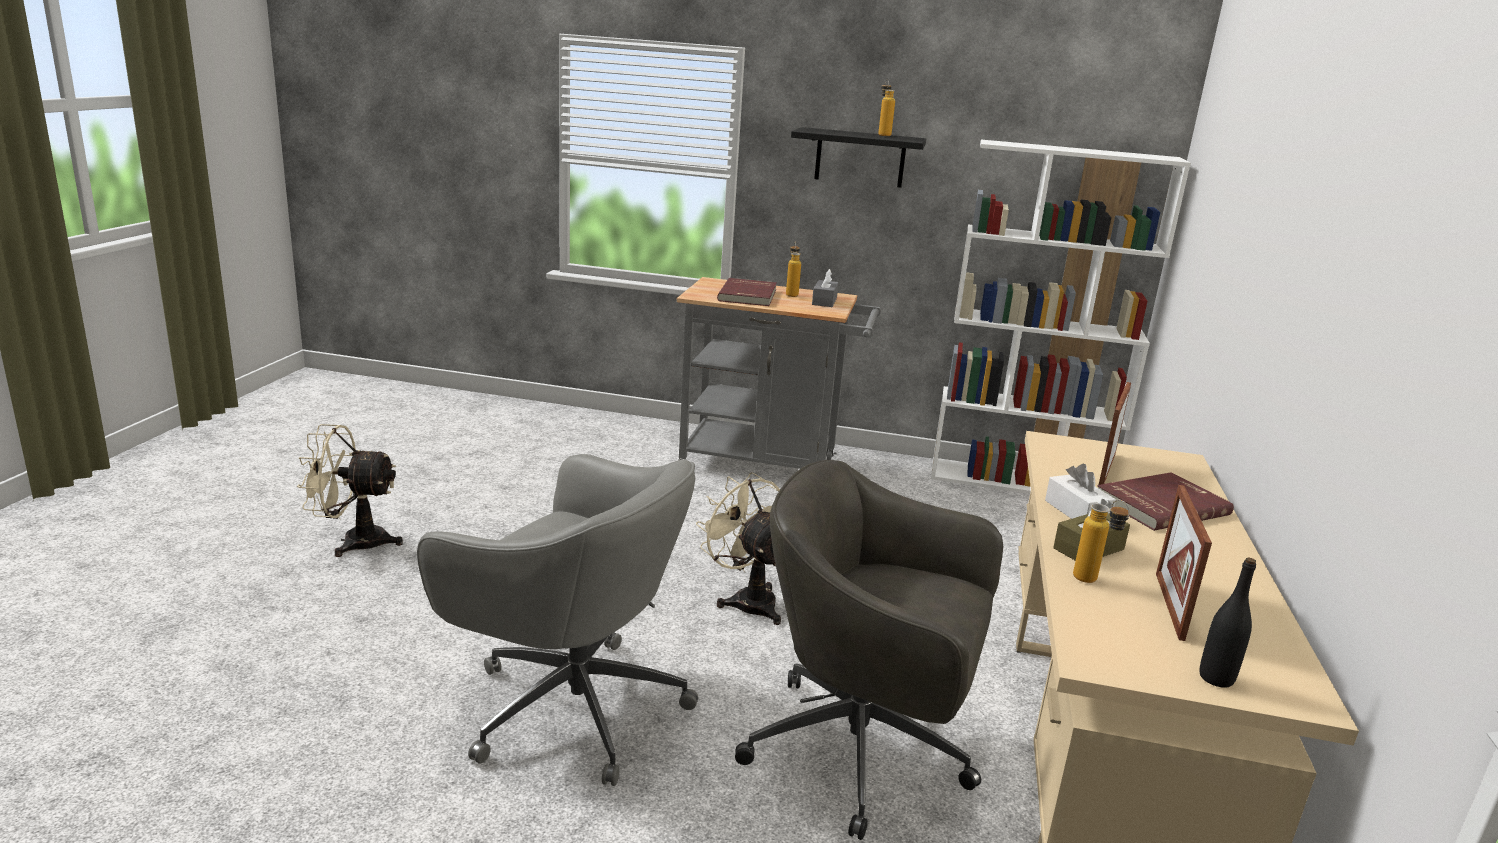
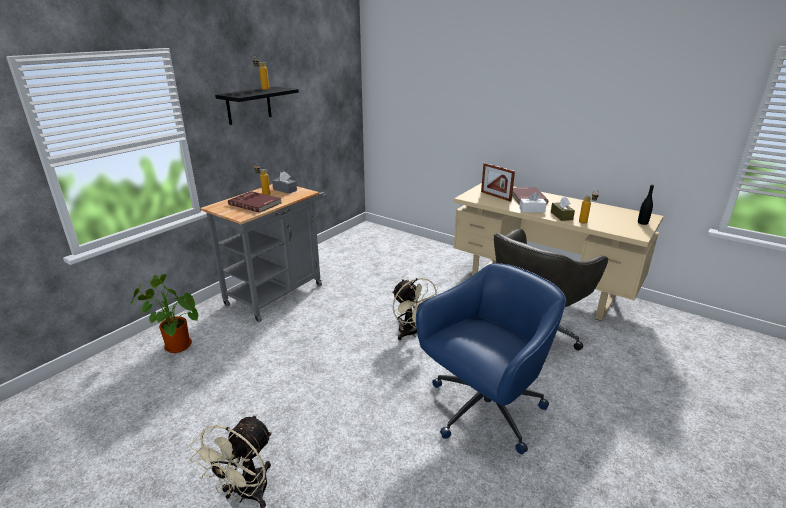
camera: 65 degrees left, 5 degrees up
grey office chair [417,454,699,786] -> blue office chair [416,263,566,454]
beige fan [696,472,781,625] -> beige fan turned 105 degrees counterclockwise [392,278,438,340]
white bookcase [931,140,1191,494] -> none
picture frame [1156,485,1212,641] -> none
none -> potted plant [131,274,198,353]

